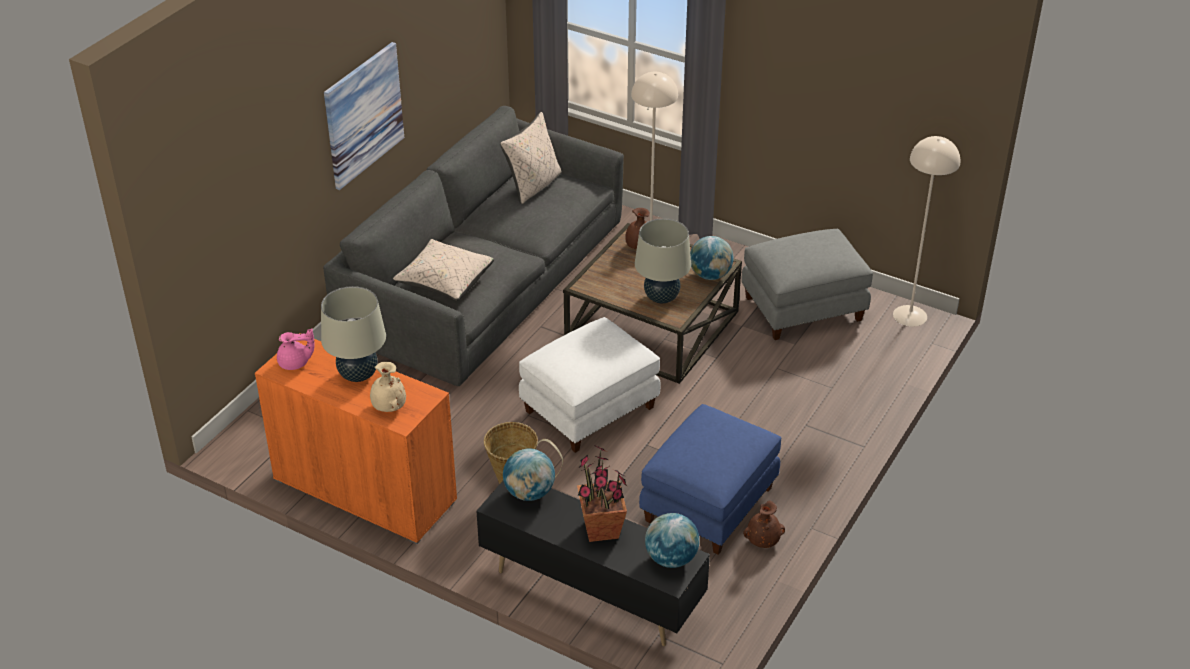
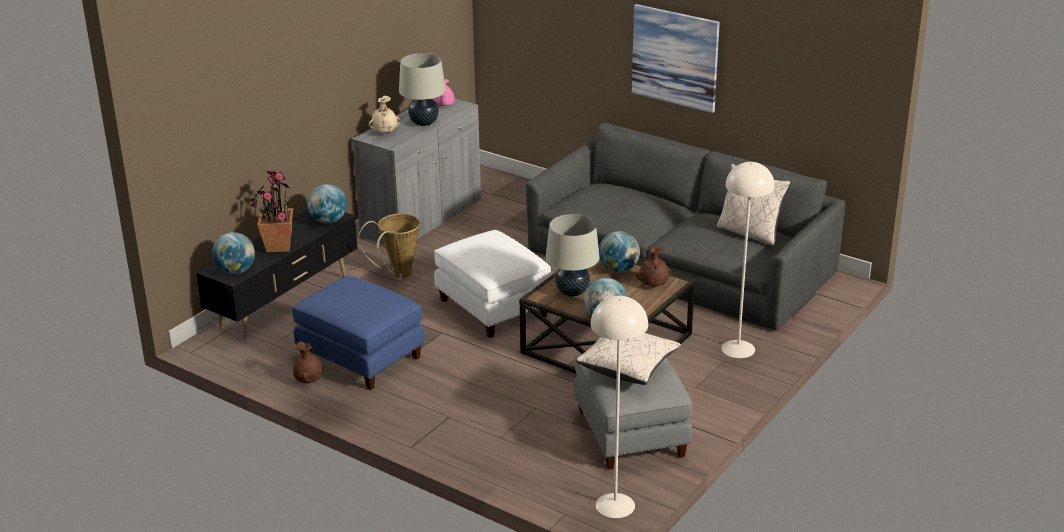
camera: 95 degrees right, 10 degrees down
orange cabinet [255,333,457,544] -> grey cabinet [352,98,481,244]
beige pillow [393,239,494,301] -> beige pillow moved to [576,333,681,385]
none -> globe [599,231,640,273]

